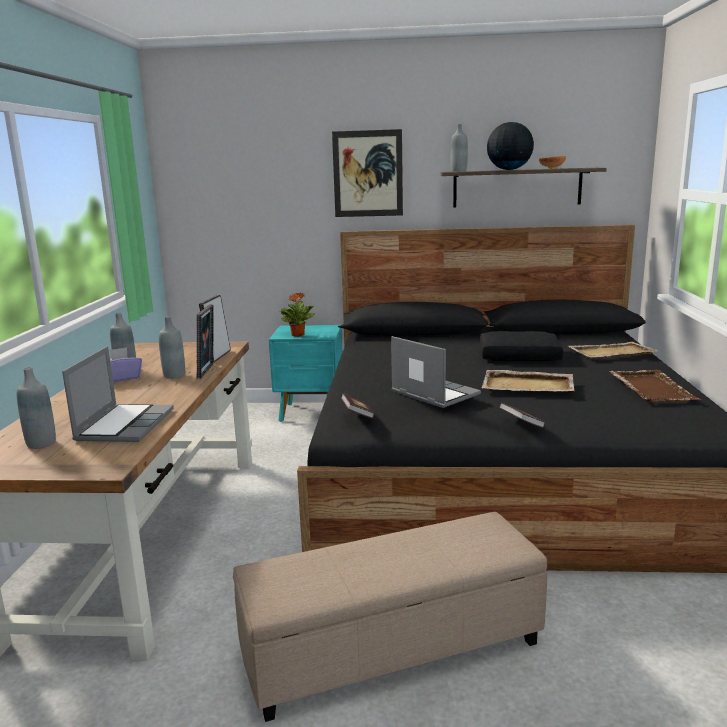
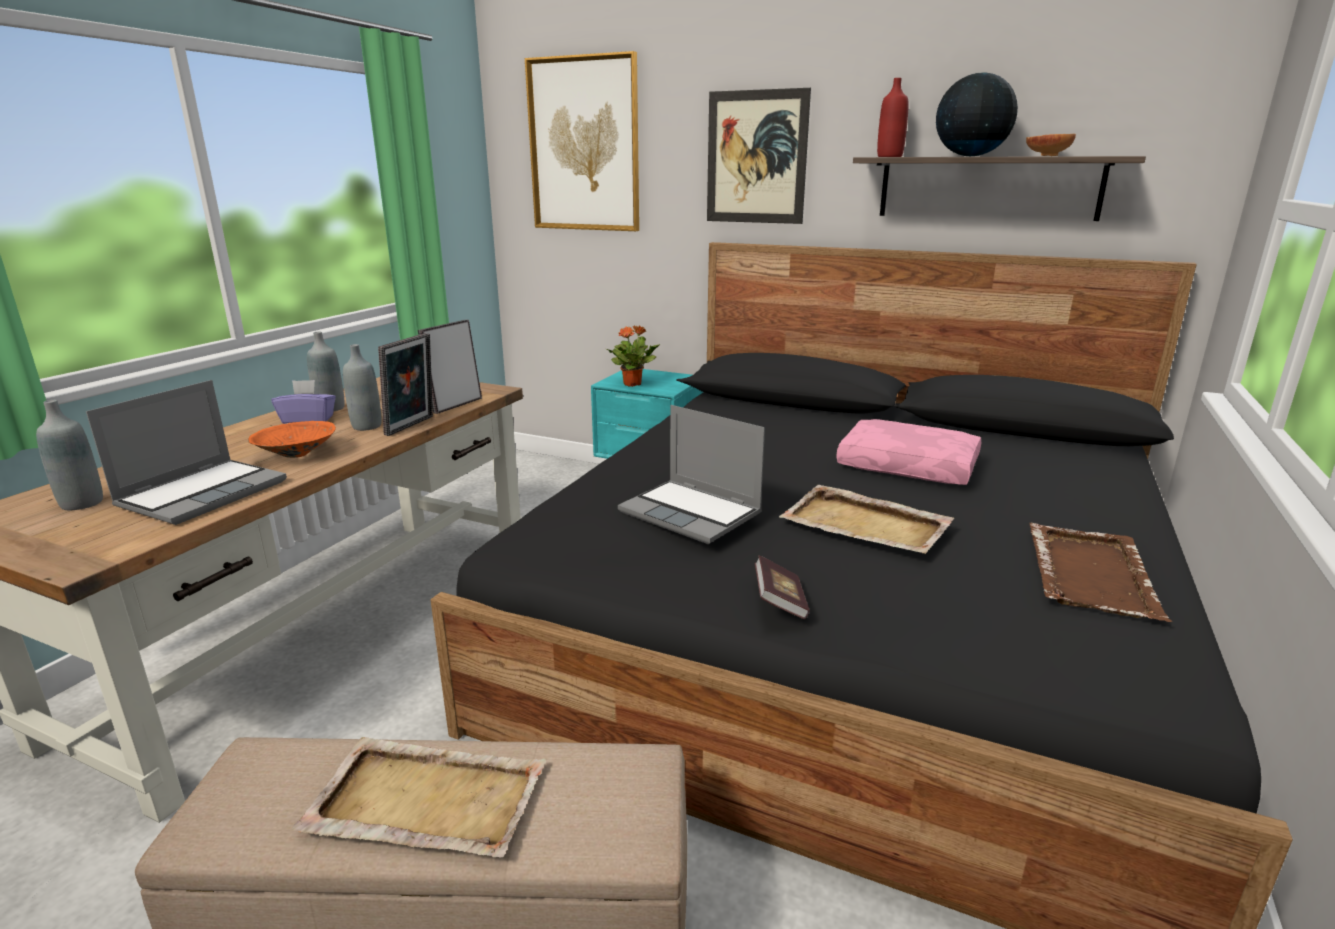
camera: 20 degrees right, 5 degrees up
book [341,393,375,419] -> none
laptop [391,336,481,408] -> laptop turned 150 degrees clockwise [618,405,765,544]
grey bottle [451,124,468,172] -> red bottle [877,78,909,157]
black pillow [480,331,563,361] -> pink pillow [836,419,981,485]
beige tray [568,342,658,358] -> beige tray moved to [292,737,546,857]
none -> orange bowl [248,421,336,458]
none -> picture [525,51,639,231]

